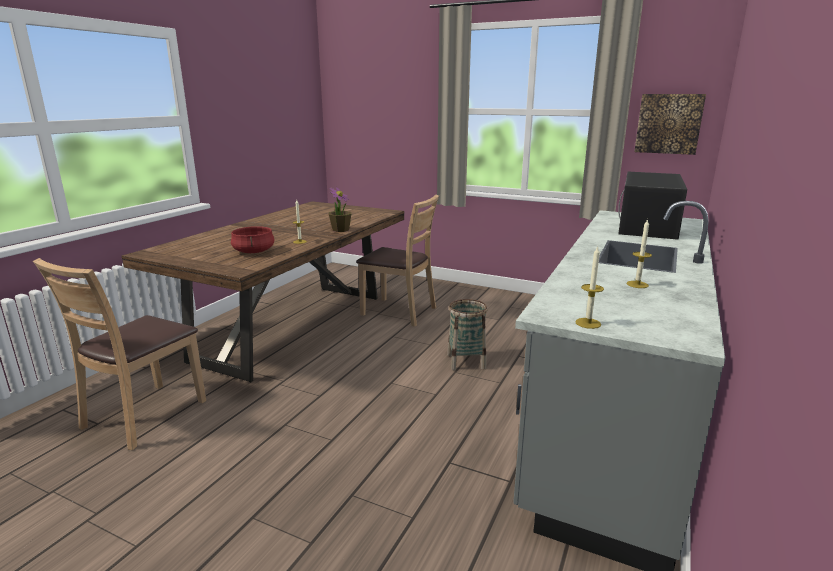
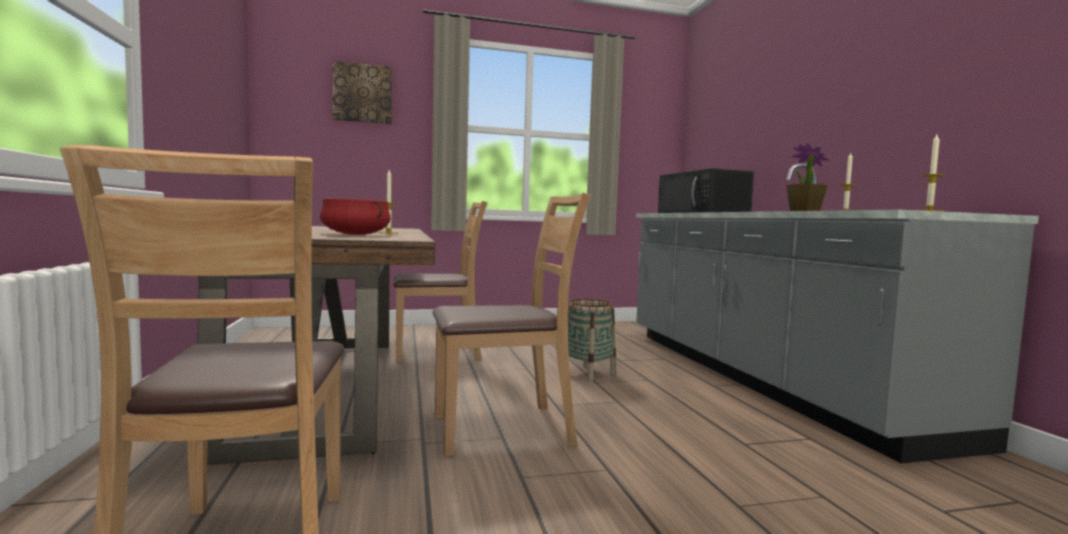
camera: 40 degrees left, 15 degrees down
potted plant [329,187,351,232] -> potted plant moved to [786,143,830,211]
picture [634,94,706,155] -> picture moved to [333,61,392,124]
none -> brown chair [433,193,591,457]

